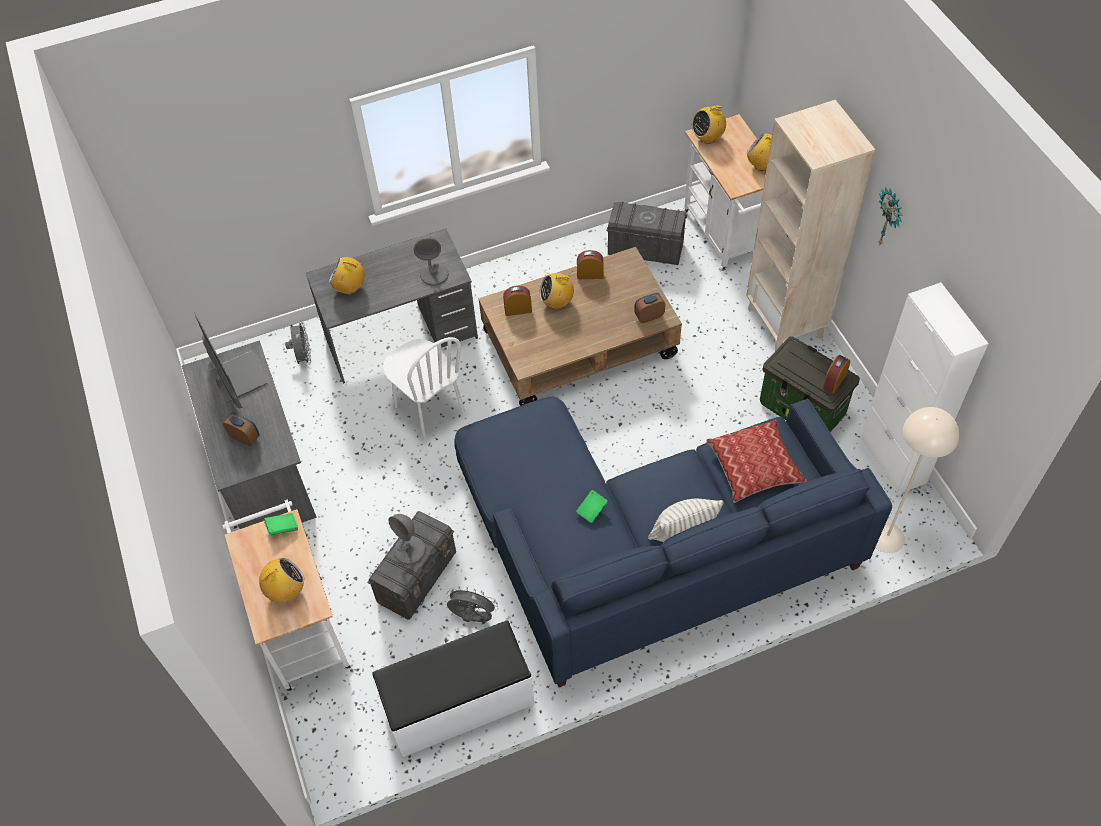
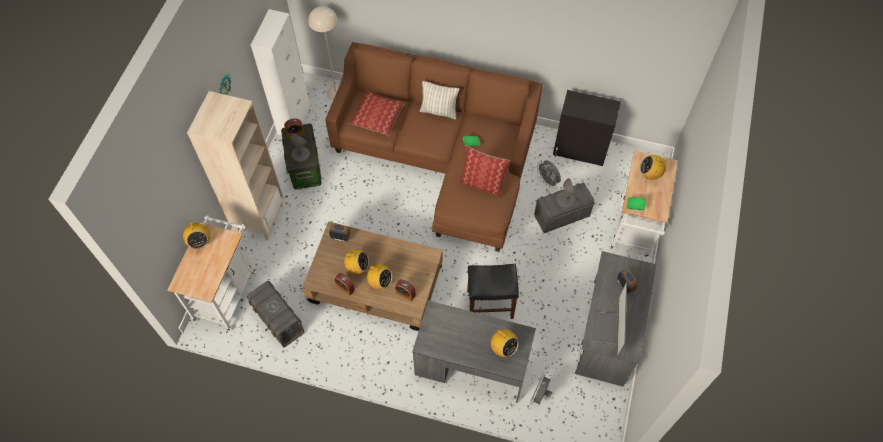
camera: 145 degrees left, 5 degrees up
white bench [372,620,535,757] -> black cabinet [553,90,621,166]
white chair [383,337,465,440] -> black stool [467,264,519,319]
grey table lamp [414,236,449,286] -> grey table lamp moved to [290,133,310,162]
blue sofa [454,396,892,688] -> brown sofa [326,42,543,252]
radio [692,102,726,144] -> radio moved to [344,250,369,274]
none -> pillow [459,145,511,197]

